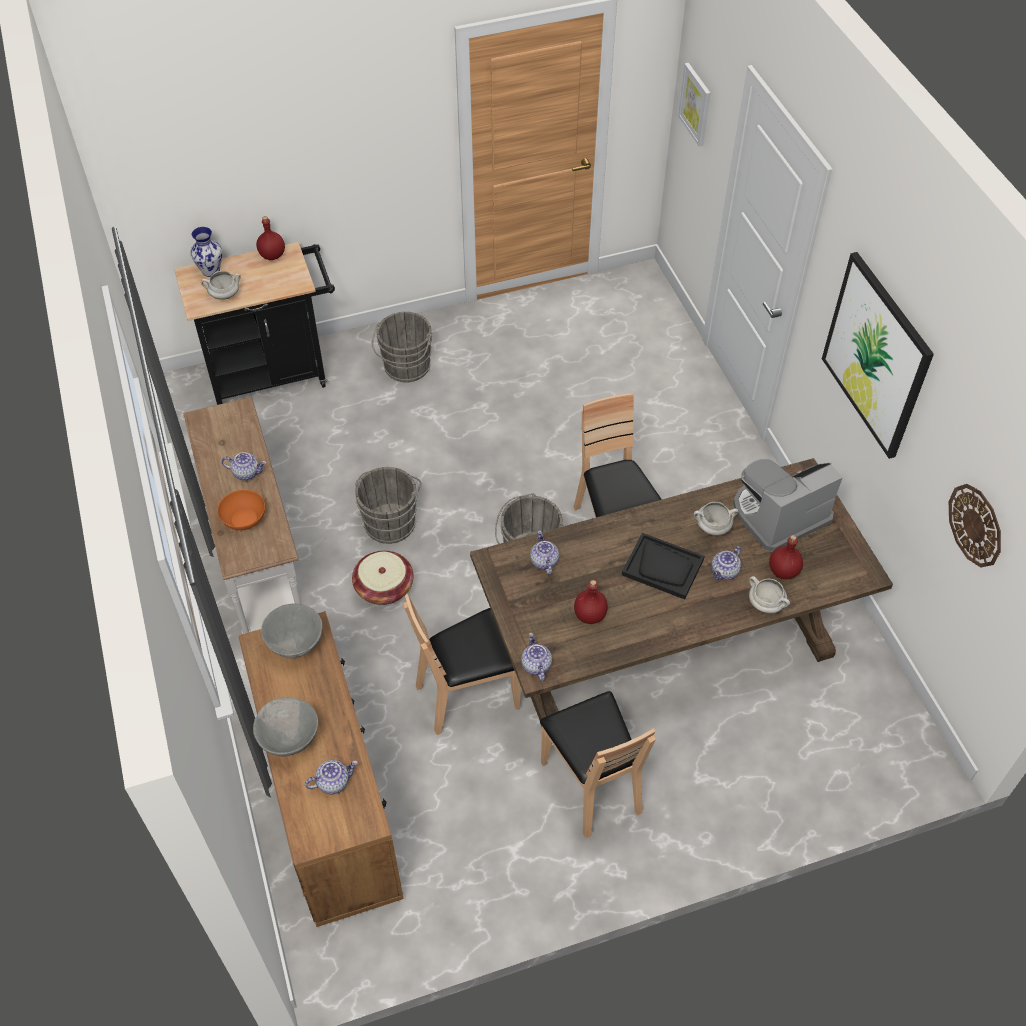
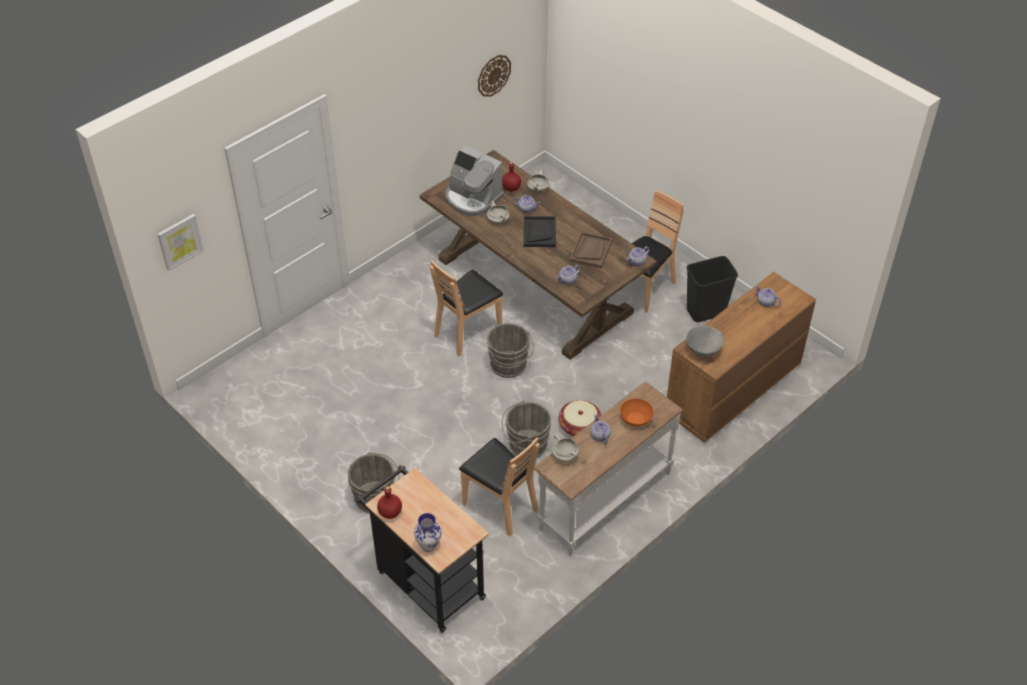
camera: 115 degrees left, 5 degrees down
white cooking pot [201,271,241,300] -> white cooking pot moved to [552,435,579,462]
grey bowl [253,697,318,756] -> none
brown chair [403,594,521,735] -> brown chair moved to [459,437,540,536]
red bottle [574,580,608,624] -> brown tray [570,232,612,269]
picture [822,252,934,459] -> none
none -> black trash can [687,256,738,322]

